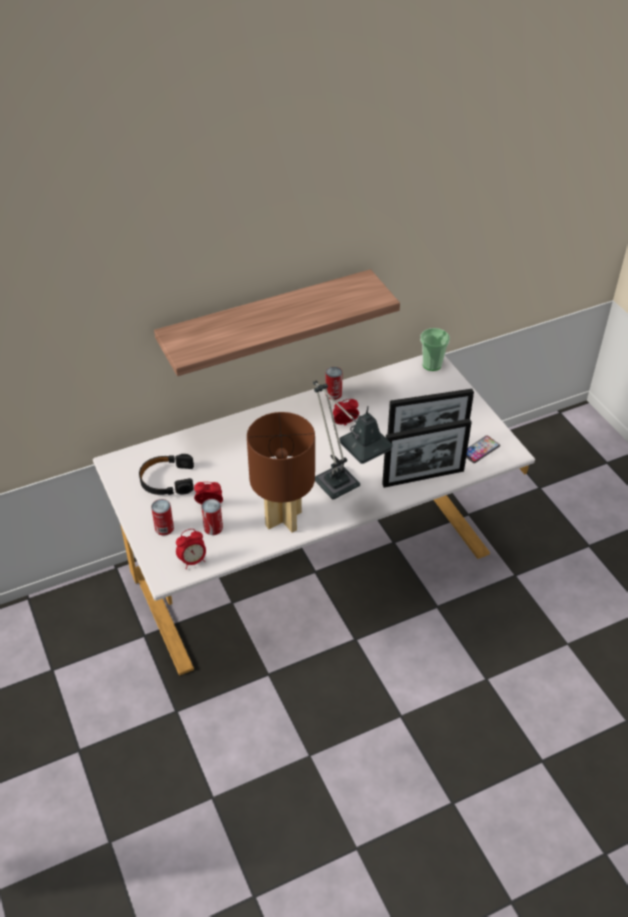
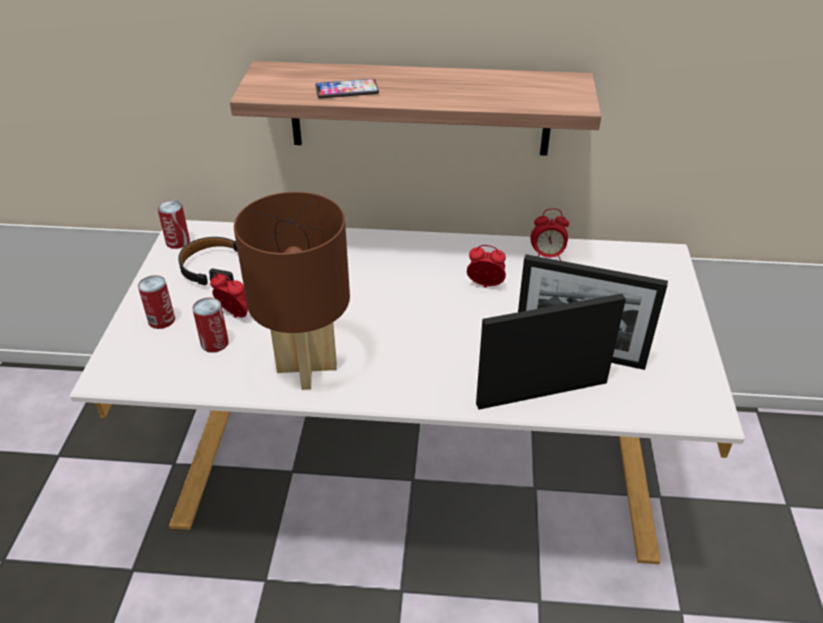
camera: 30 degrees right, 5 degrees down
alarm clock [176,529,206,569] -> alarm clock moved to [531,208,569,261]
table lamp [313,380,393,499] -> none
can [325,367,343,400] -> can moved to [158,200,190,249]
picture frame [382,418,472,488] -> picture frame turned 150 degrees clockwise [476,294,626,410]
cup [420,328,450,371] -> none
phone [466,436,500,463] -> phone moved to [315,79,379,98]

